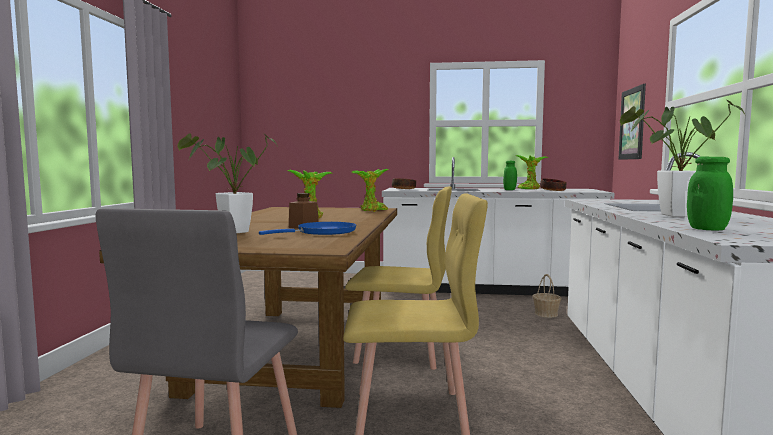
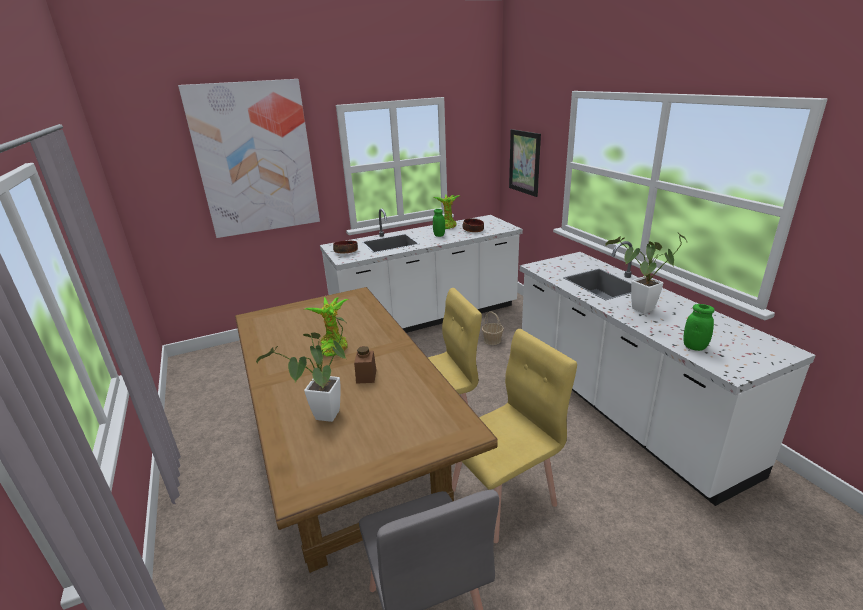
camera: 30 degrees left, 20 degrees up
blue frying pan [259,222,356,235] -> none
potted plant [352,169,388,212] -> none
none -> picture [178,79,320,238]

